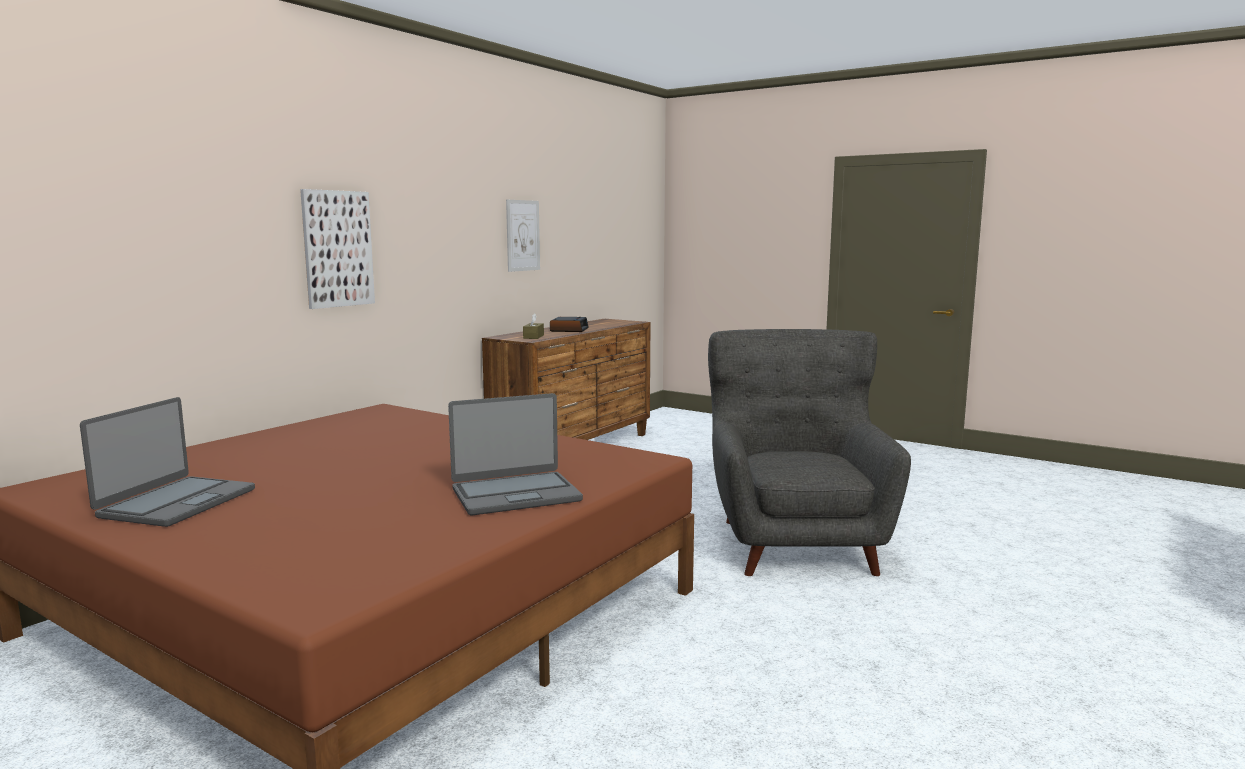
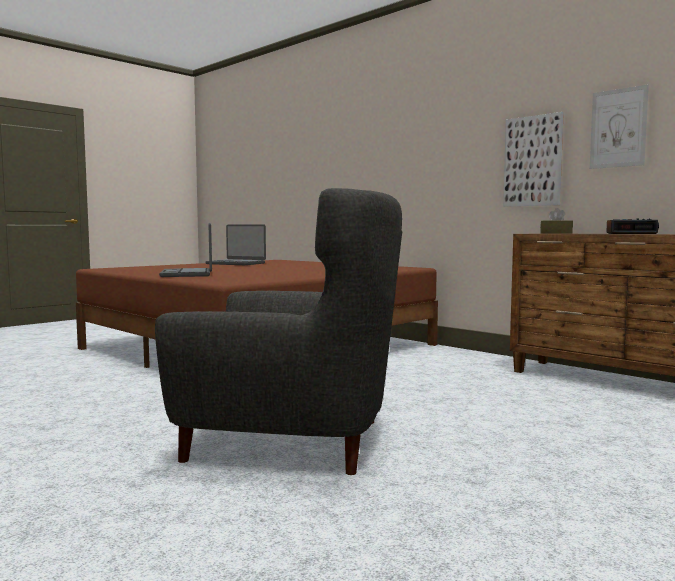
camera: 100 degrees right, 5 degrees down
picture [300,189,375,309] -> picture moved to [503,112,564,207]

